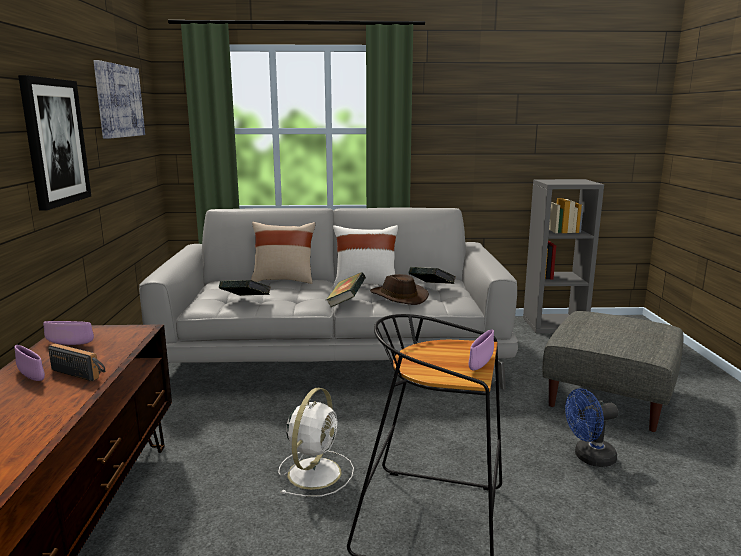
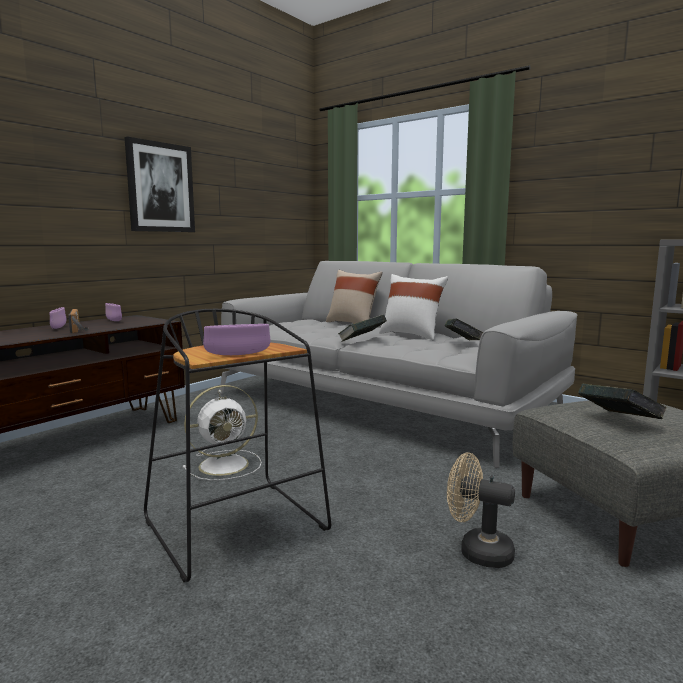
camera: 40 degrees right, 5 degrees down
picture [93,60,145,139] -> none
book [219,280,271,296] -> book moved to [578,384,667,419]
brown hat [370,274,429,305] -> none
blue fan [565,388,618,467] -> beige fan [447,452,515,568]

